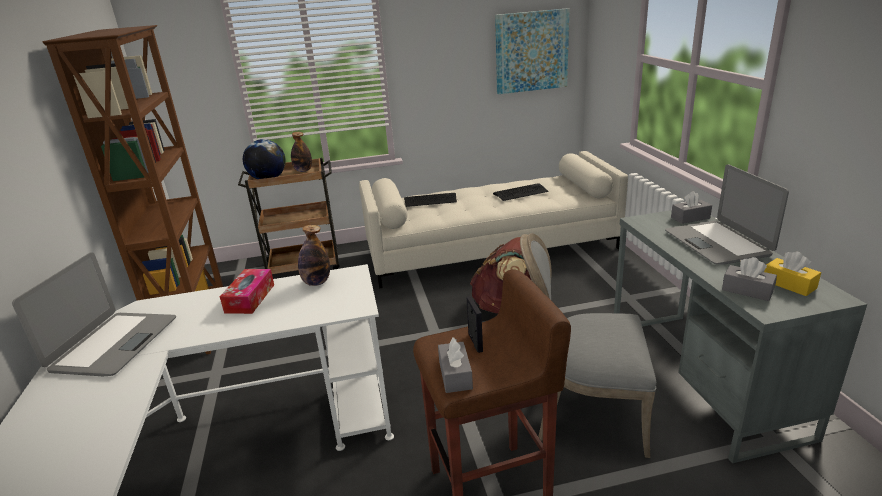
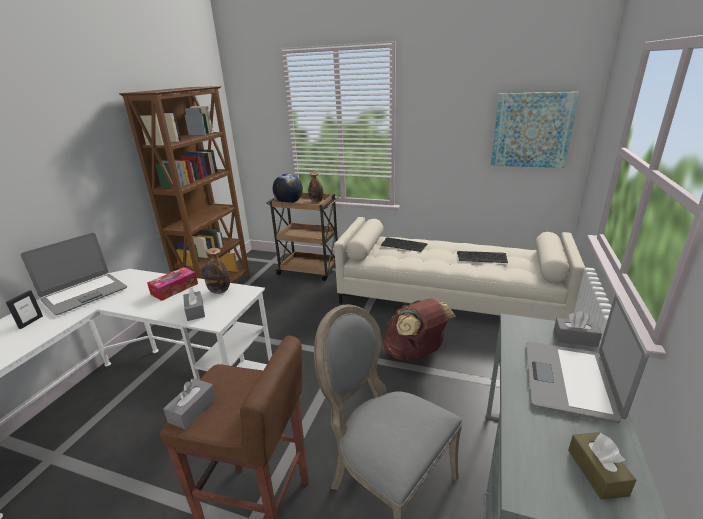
camera: 30 degrees right, 0 degrees up
picture frame [467,296,483,353] -> picture frame moved to [6,290,43,329]
grey tissue box [722,257,777,301] -> grey tissue box moved to [183,288,205,321]
yellow tissue box [764,251,821,296] -> brown tissue box [568,432,636,500]

